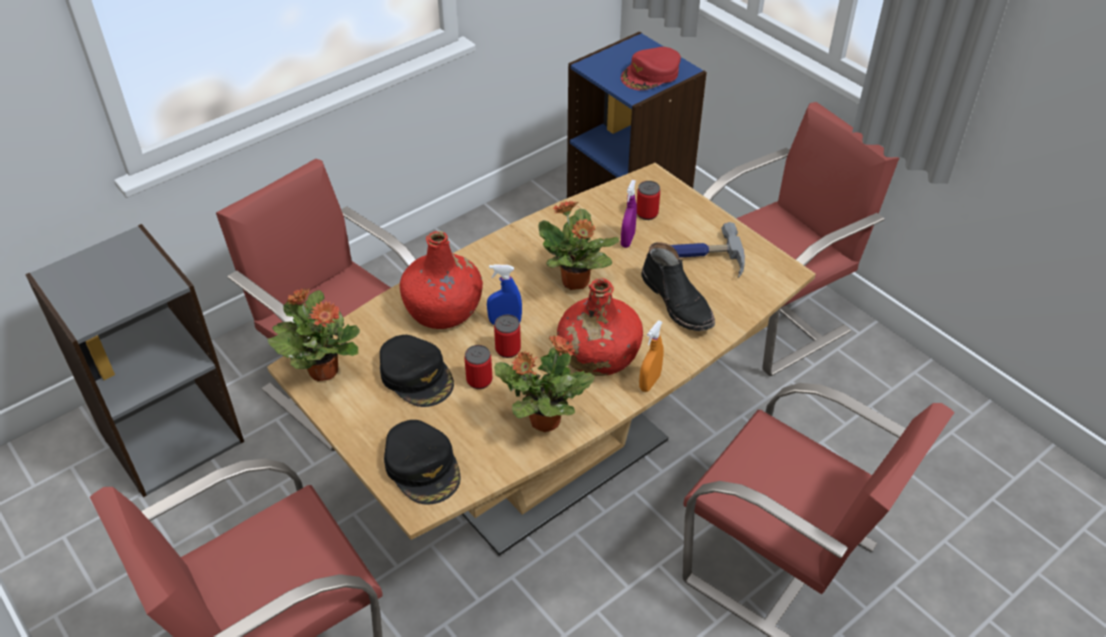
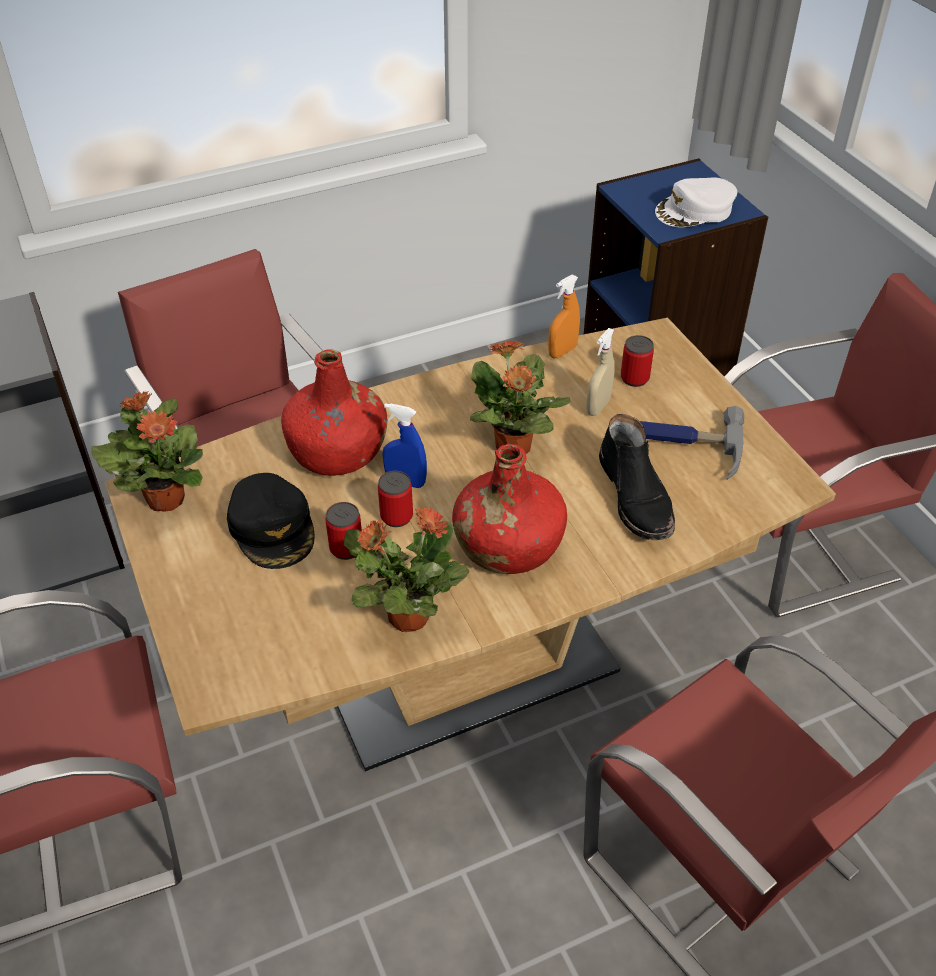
camera: 15 degrees right, 0 degrees up
black cap [384,420,461,505] -> none
red cap [621,47,681,90] -> white cap [655,177,738,227]
purple spray bottle [621,180,637,248] -> beige spray bottle [586,328,615,416]
orange spray bottle [639,320,664,392] -> orange spray bottle moved to [548,275,580,359]

